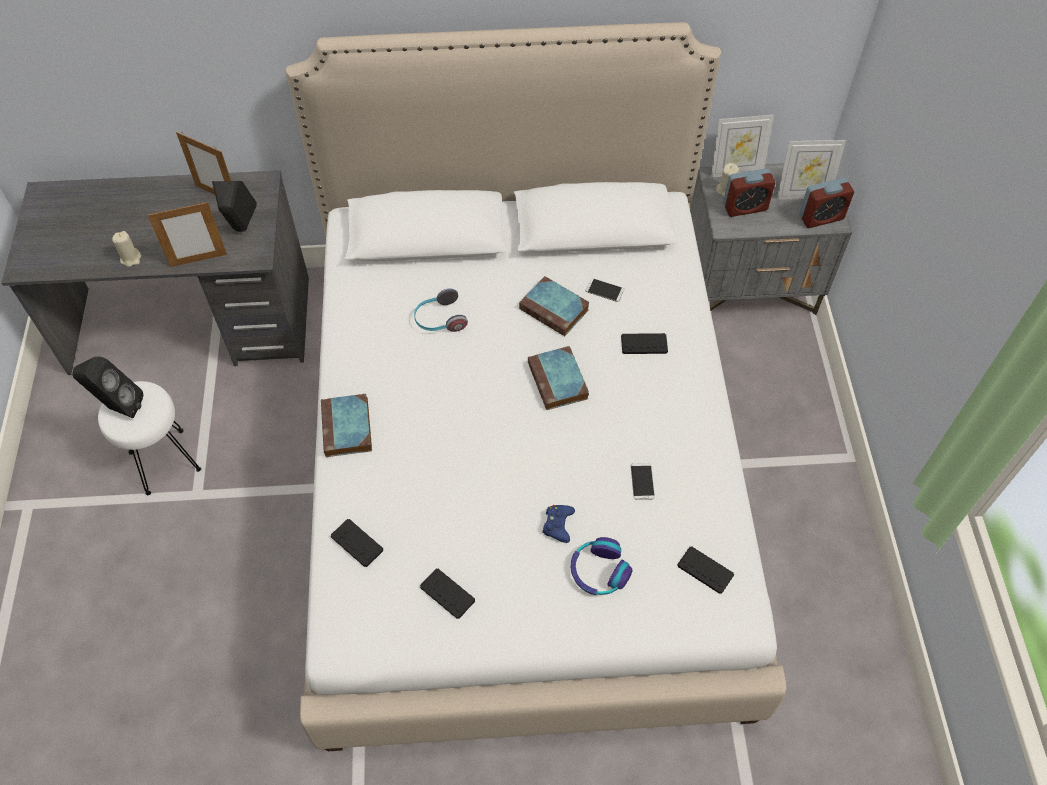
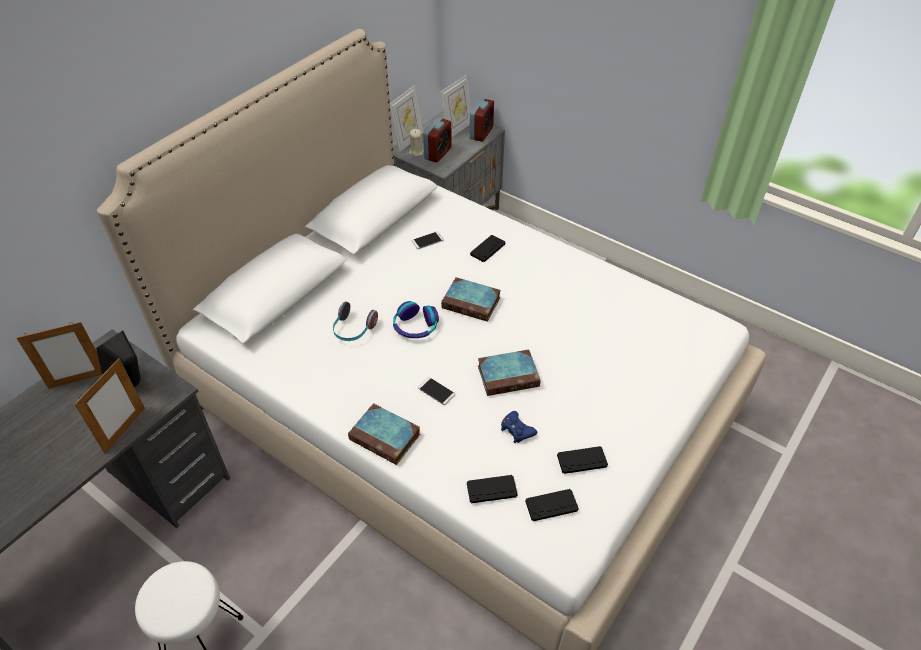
camera: 50 degrees left, 10 degrees down
black speaker [72,357,143,418] -> none
beige candle [112,231,141,267] -> none
book [519,276,590,336] -> book moved to [478,350,541,396]
blue game controller [542,505,575,543] -> blue game controller moved to [501,411,537,443]
headphones [571,537,632,595] -> headphones moved to [393,301,439,338]
phone [631,463,655,500] -> phone moved to [418,377,455,405]
black game controller [678,546,734,594] -> black game controller moved to [525,489,579,521]

